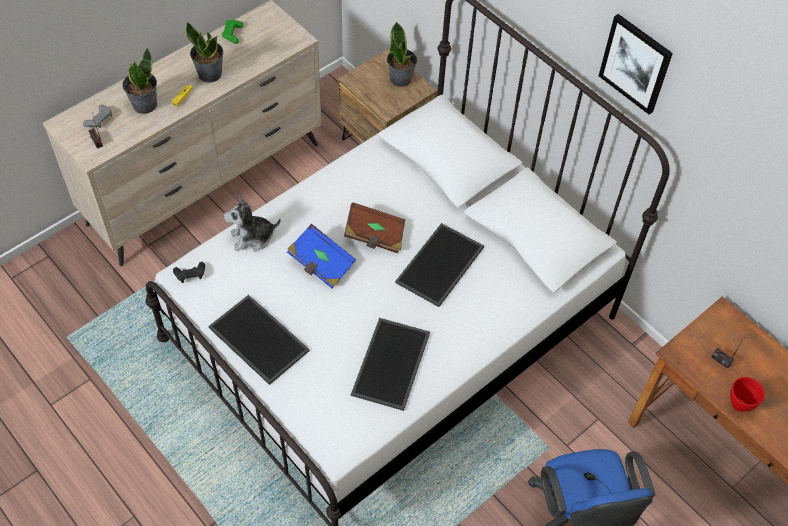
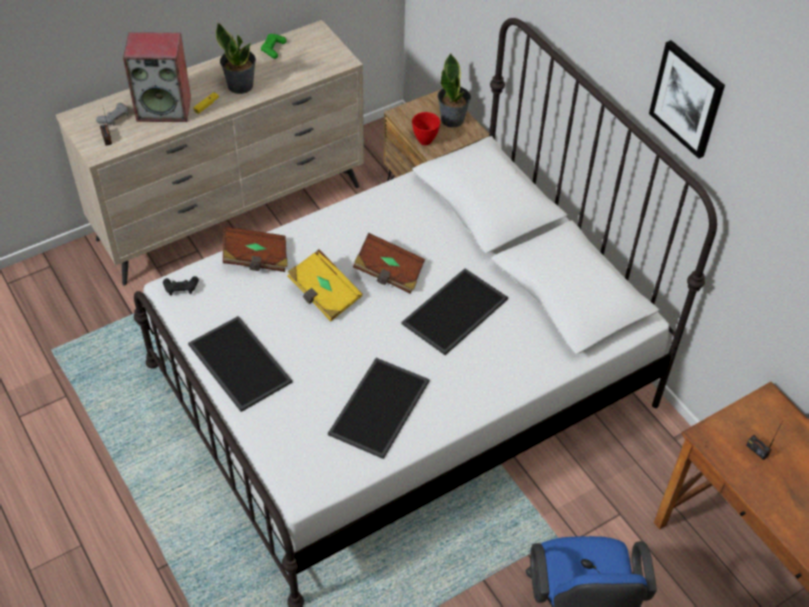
camera: 10 degrees right, 5 degrees down
potted plant [122,47,157,114] -> speaker [123,32,191,122]
plush toy [223,195,281,252] -> brown book [223,227,288,272]
blue book [287,224,356,288] -> yellow book [287,249,363,321]
red bowl [730,377,765,412] -> red bowl moved to [412,112,440,145]

